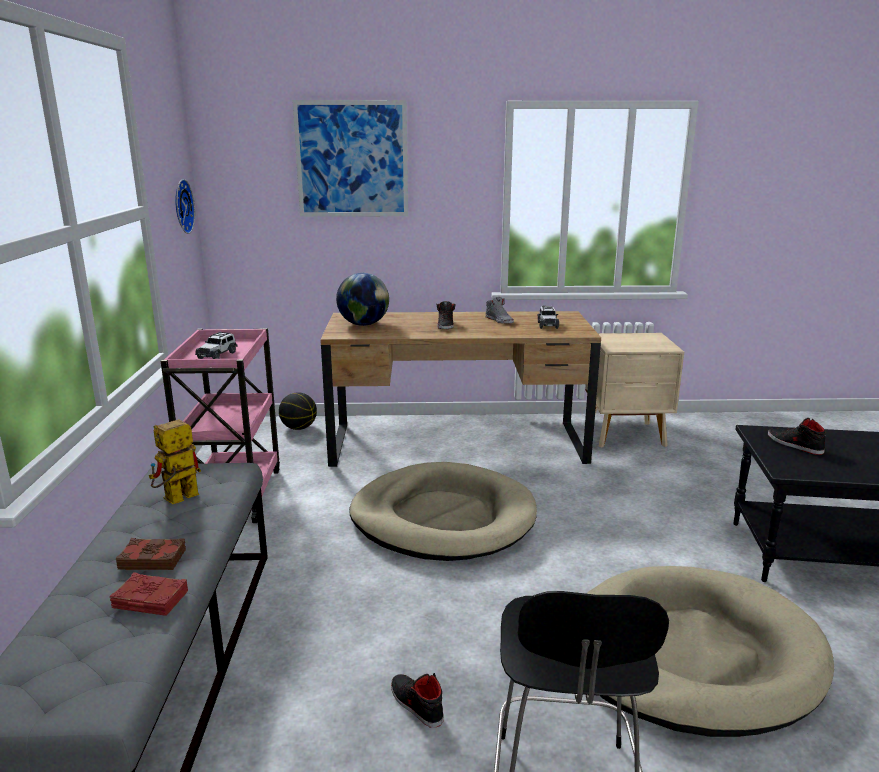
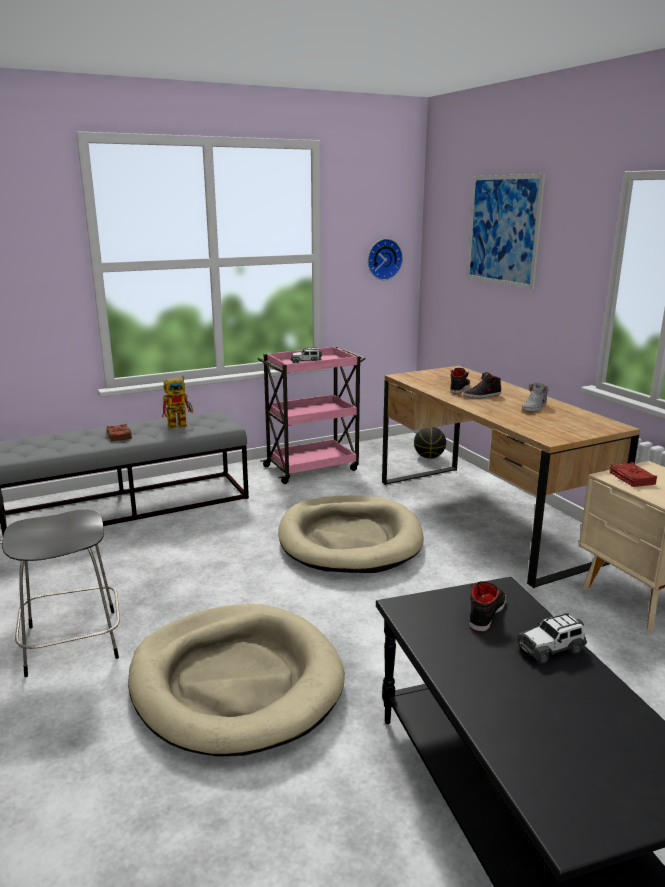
camera: 65 degrees right, 0 degrees up
red book [109,572,188,616] -> red book moved to [609,462,657,487]
toy robot [149,419,201,504] -> toy robot turned 135 degrees clockwise [162,376,193,429]
globe [336,273,389,326] -> none
black shoe [391,673,444,727] -> black shoe moved to [450,368,470,394]
toy car [537,306,559,329] -> toy car moved to [516,613,587,664]

